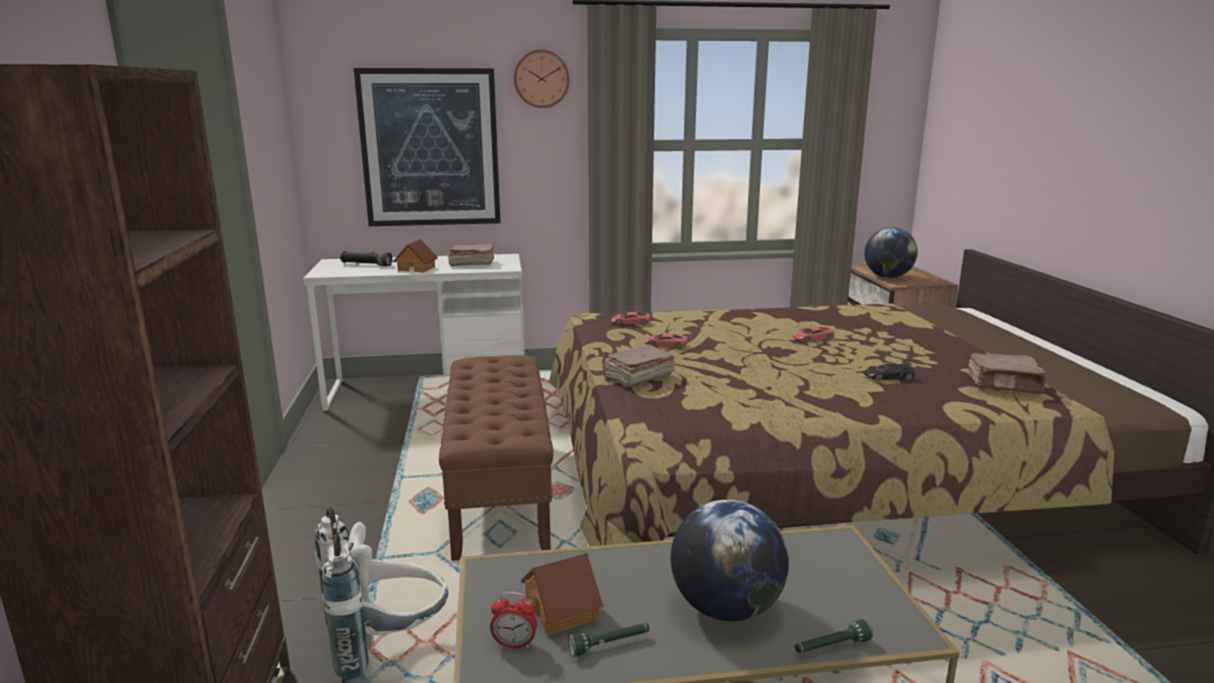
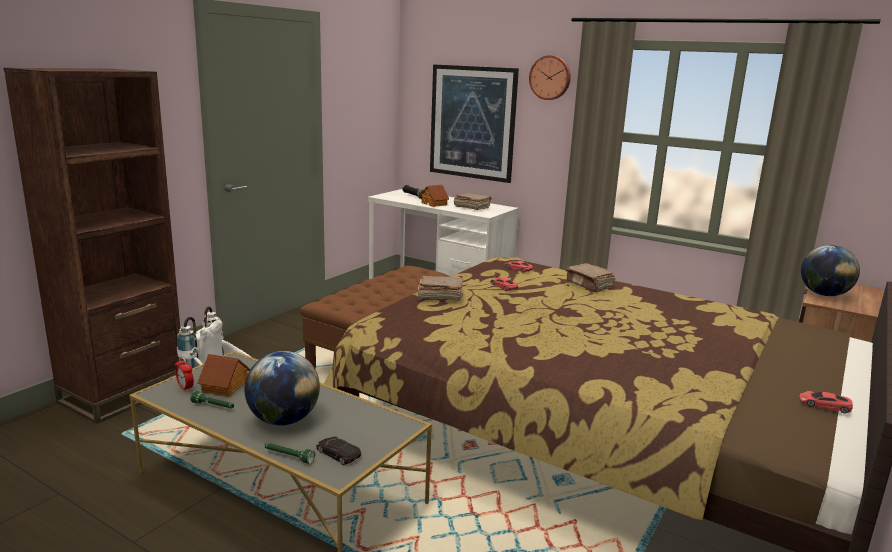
camera: 40 degrees right, 0 degrees up
red toy car [793,327,835,342] -> red toy car moved to [799,391,853,414]
black toy car [864,363,915,381] -> black toy car moved to [316,436,361,465]
brown book [968,353,1047,394] -> brown book moved to [566,263,615,292]

